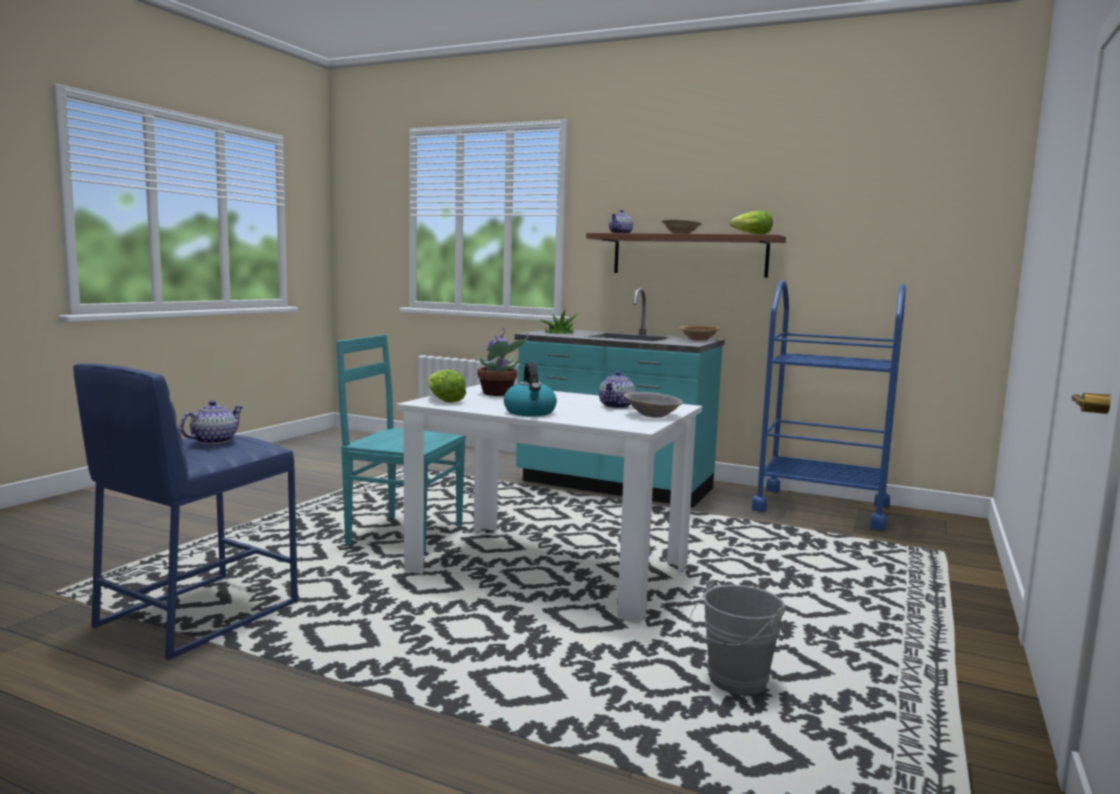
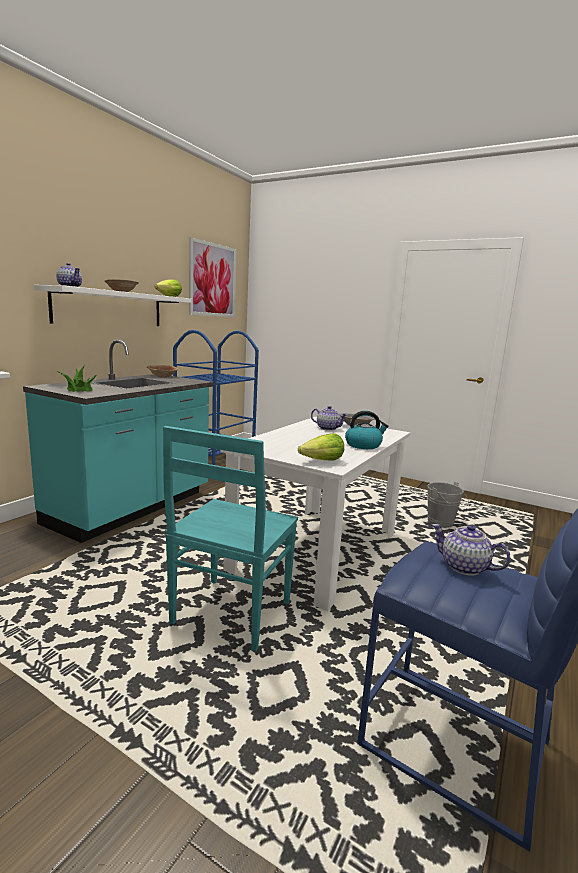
camera: 85 degrees left, 5 degrees up
potted plant [477,328,529,396] -> none
brown shelf [586,233,786,278] -> white shelf [34,285,192,326]
none -> picture [189,237,236,317]

